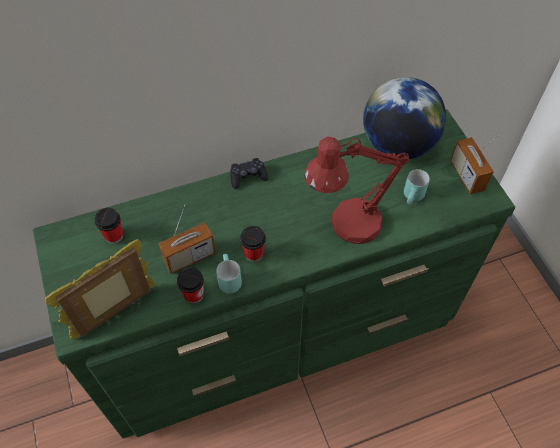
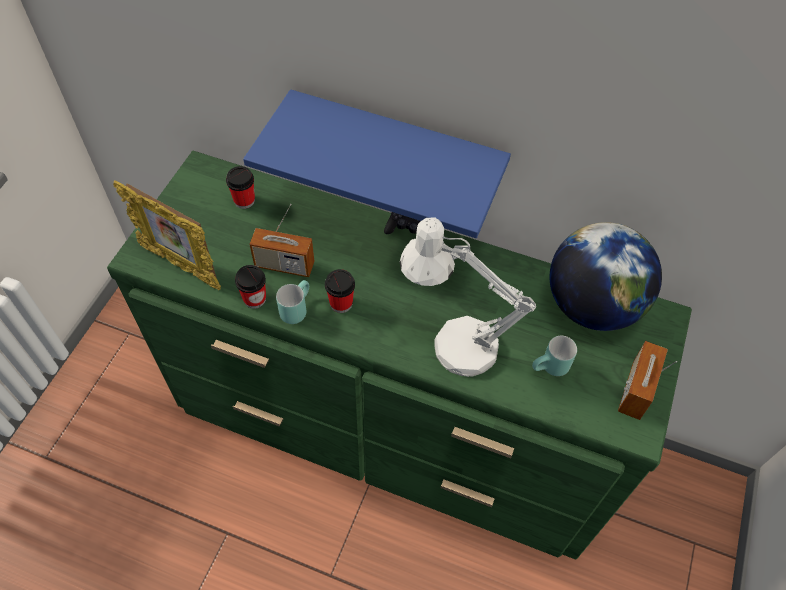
camera: 40 degrees right, 0 degrees up
picture frame [45,239,155,340] -> picture frame turned 150 degrees counterclockwise [113,180,221,290]
red table lamp [304,136,410,244] -> white table lamp [400,218,536,377]
none -> blue shelf [243,89,511,238]

